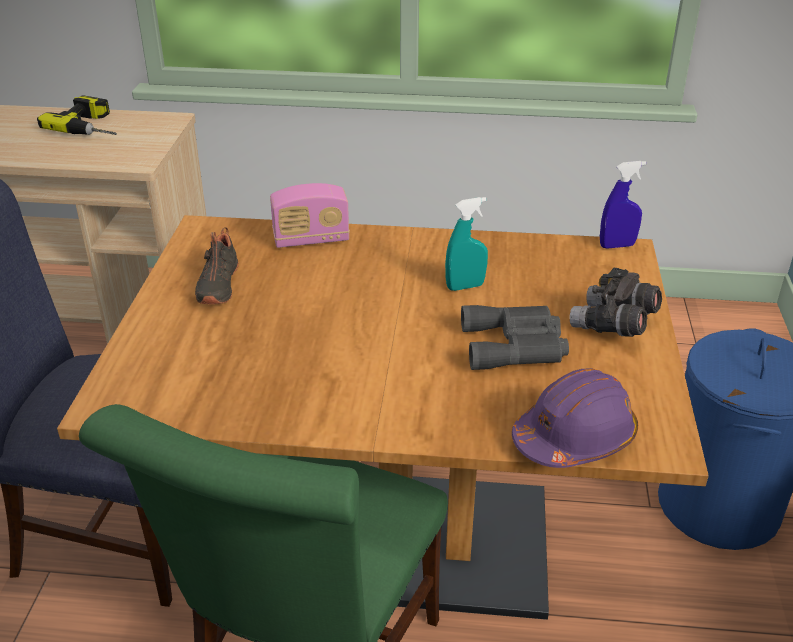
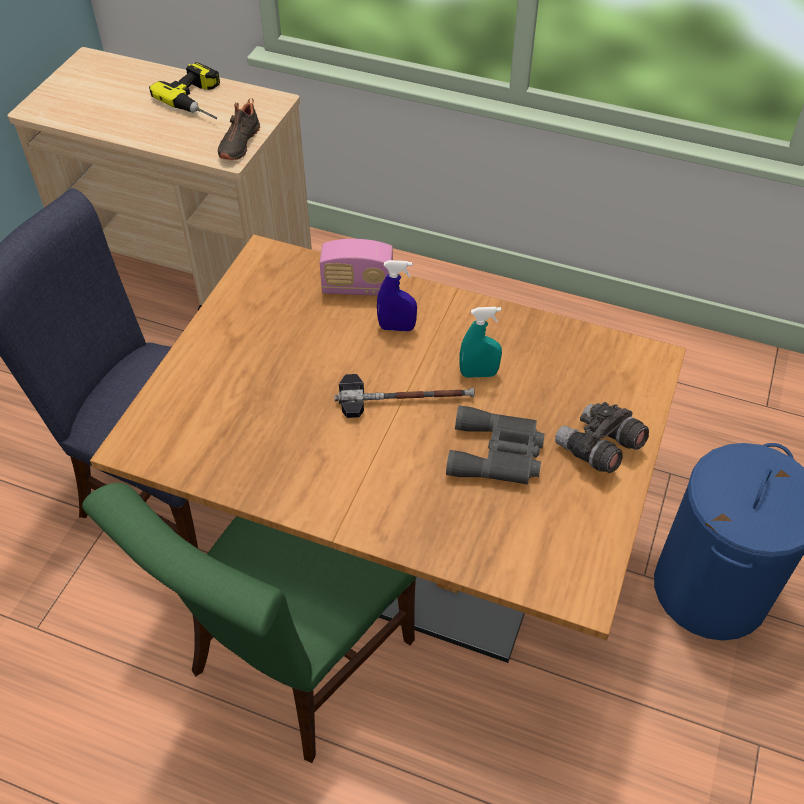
camera: 15 degrees right, 15 degrees up
black shoe [195,227,239,304] -> black shoe moved to [218,98,260,160]
purple hard hat [512,368,638,468] -> none
blue spray bottle [600,161,646,249] -> blue spray bottle moved to [377,260,417,331]
none -> hammer [334,374,475,418]

